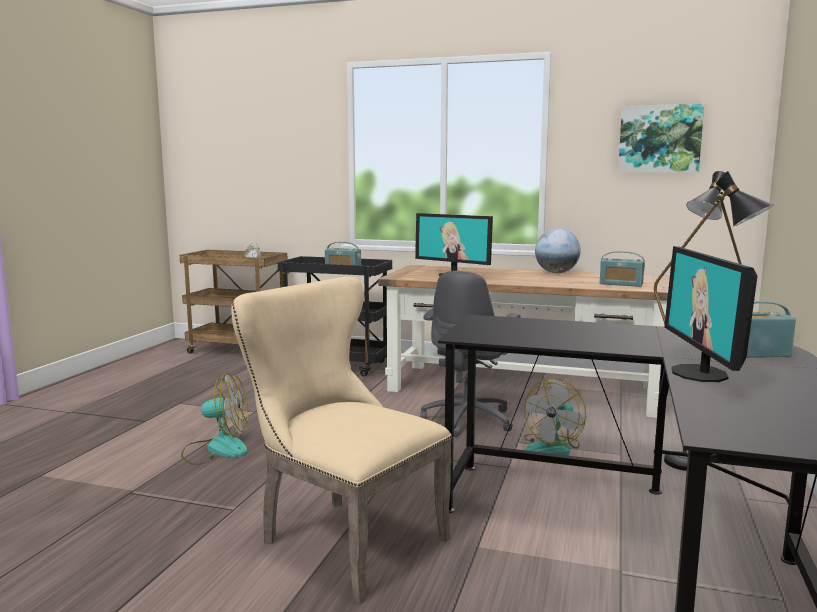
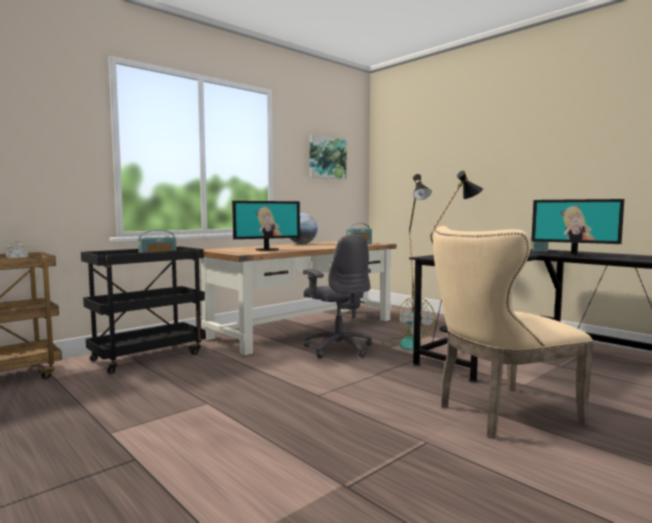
camera: 60 degrees left, 5 degrees down
fan [181,373,248,465] -> none

